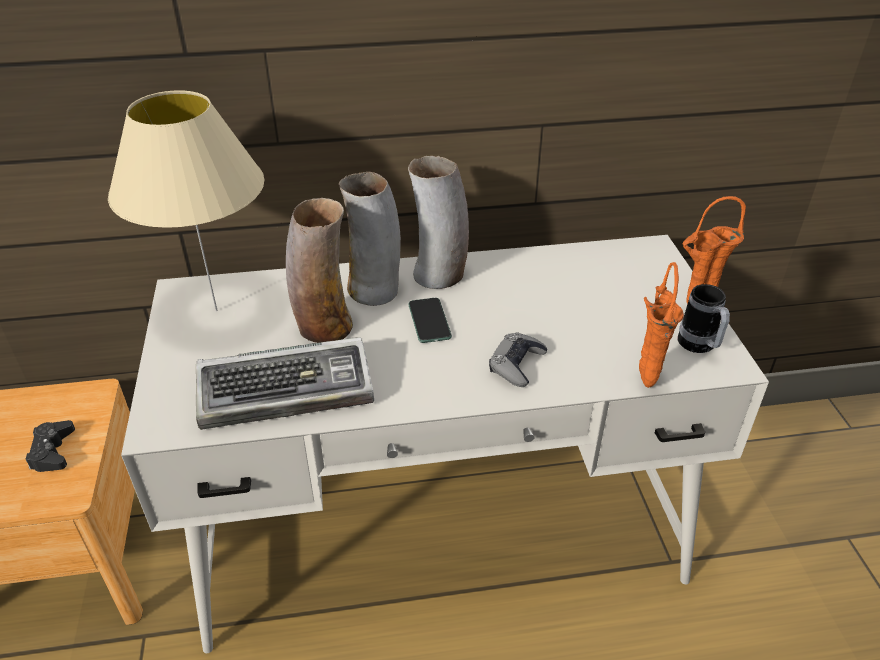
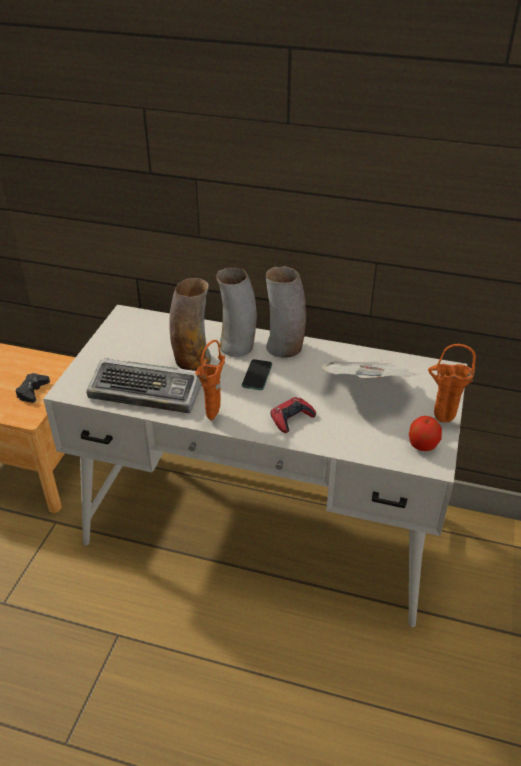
camera: 25 degrees right, 0 degrees up
beige table lamp [108,90,264,311] -> none
grey game controller [489,332,547,387] -> red game controller [270,397,316,433]
orange vase [639,262,684,388] -> orange vase moved to [195,340,225,420]
mug [678,284,730,353] -> apple [409,416,442,451]
none -> newspaper [321,360,417,378]

